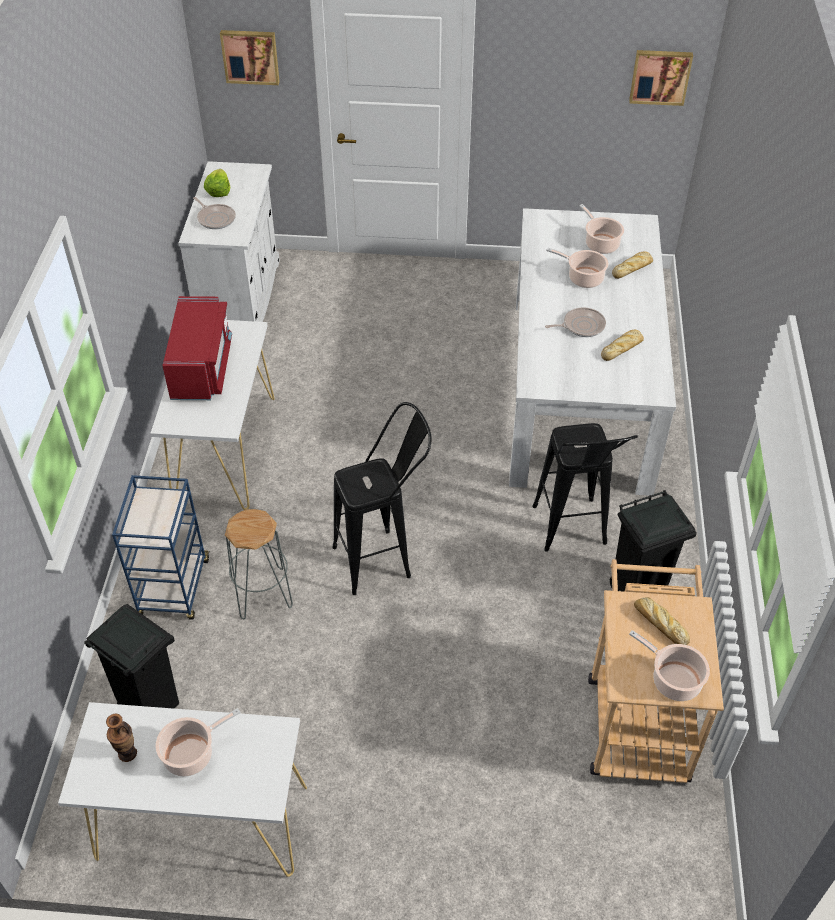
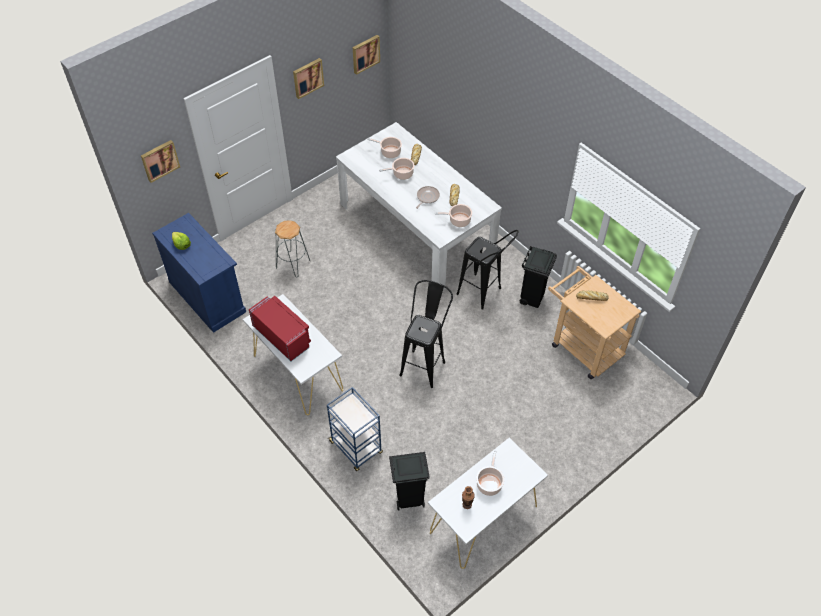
camera: 45 degrees left, 5 degrees up
white cabinet [178,161,280,322] -> blue cabinet [152,213,246,333]
frying pan [193,197,236,229] -> none
grey stool [225,509,293,619] -> grey stool moved to [275,220,310,277]
cooking pot [629,630,710,701] -> cooking pot moved to [435,204,472,227]
none -> picture [293,58,324,99]

